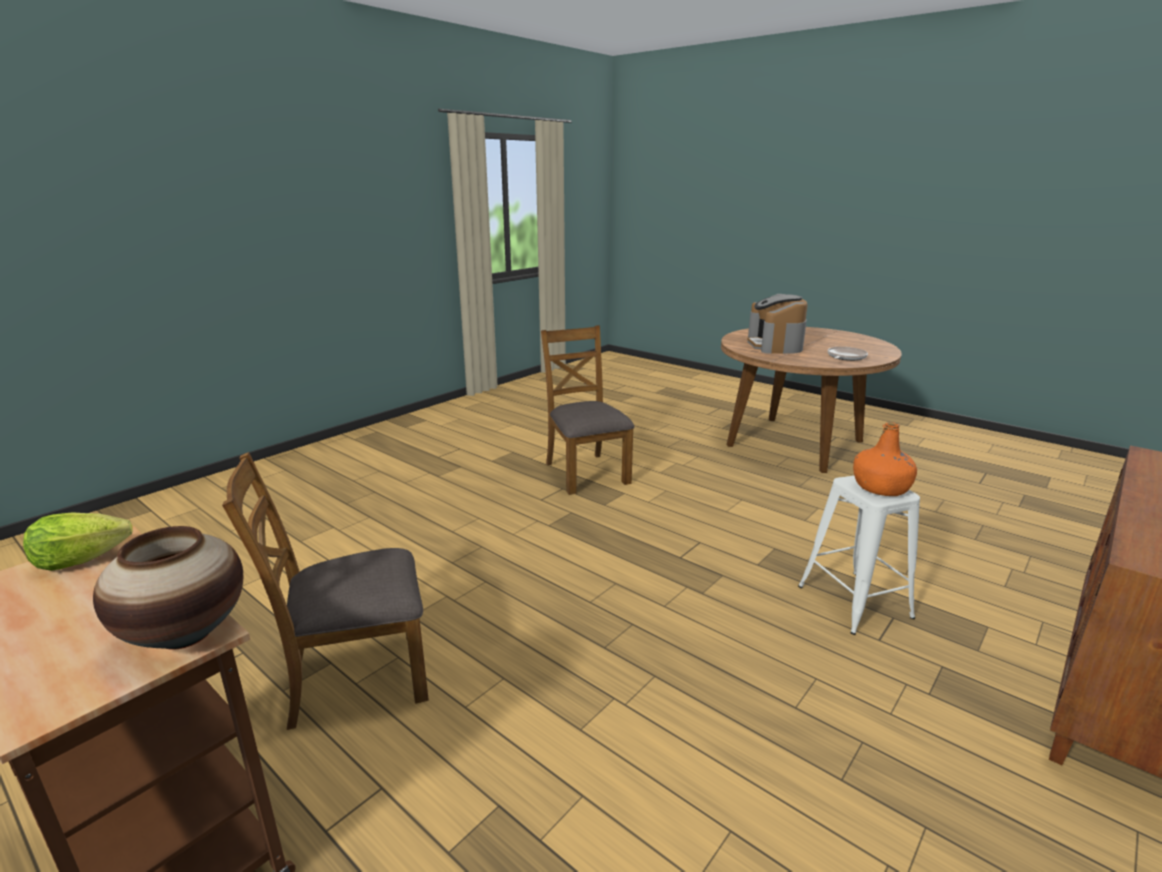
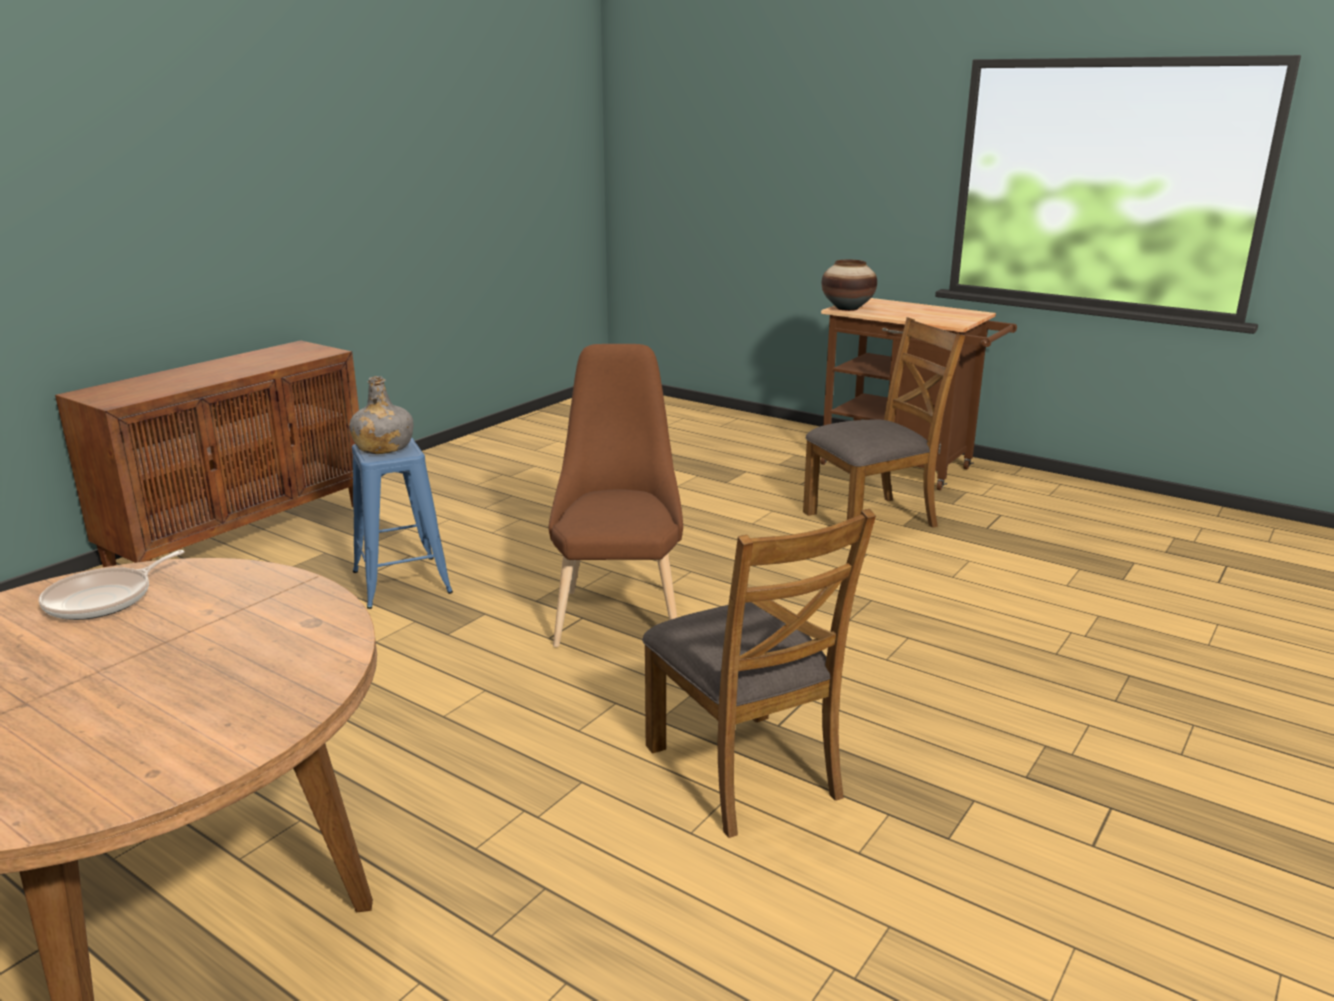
camera: 175 degrees right, 0 degrees up
lettuce [23,512,133,571] -> none
coffee machine [747,294,808,354] -> none
white stool [798,475,920,635] -> blue stool [352,438,453,609]
orange bottle [853,422,917,496] -> grey bottle [349,376,413,454]
none -> brown chair [548,344,683,647]

